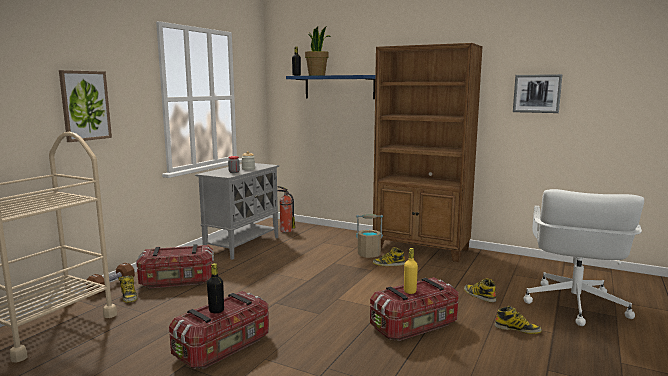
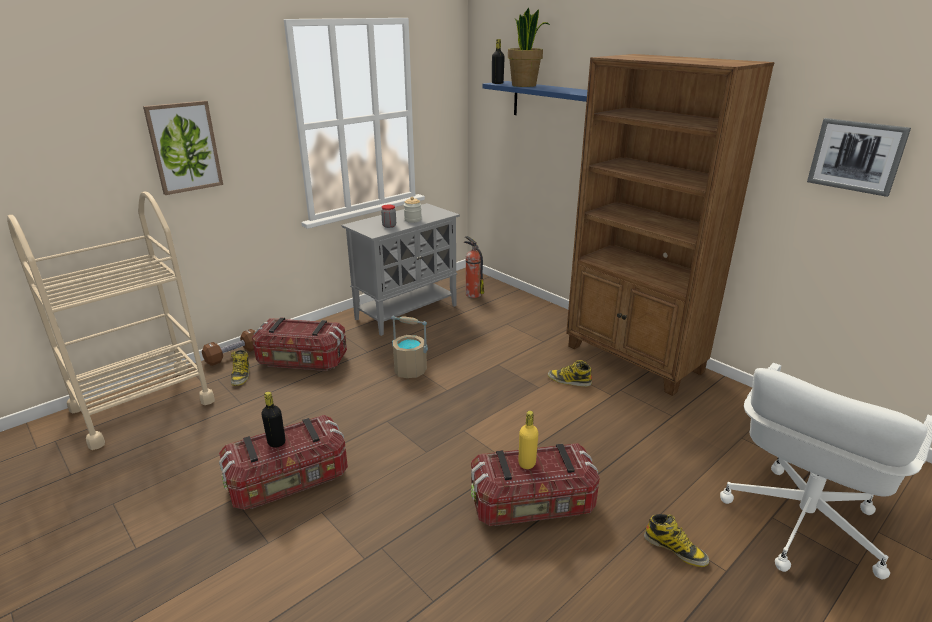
camera: 20 degrees right, 15 degrees up
beige bucket [356,214,383,258] -> beige bucket moved to [391,316,428,378]
boot [464,278,496,302] -> none

